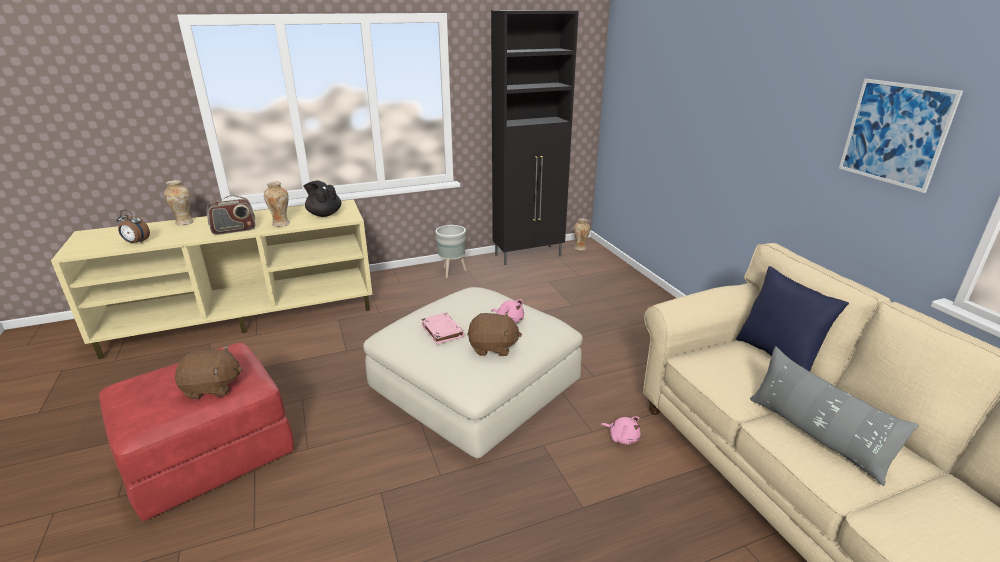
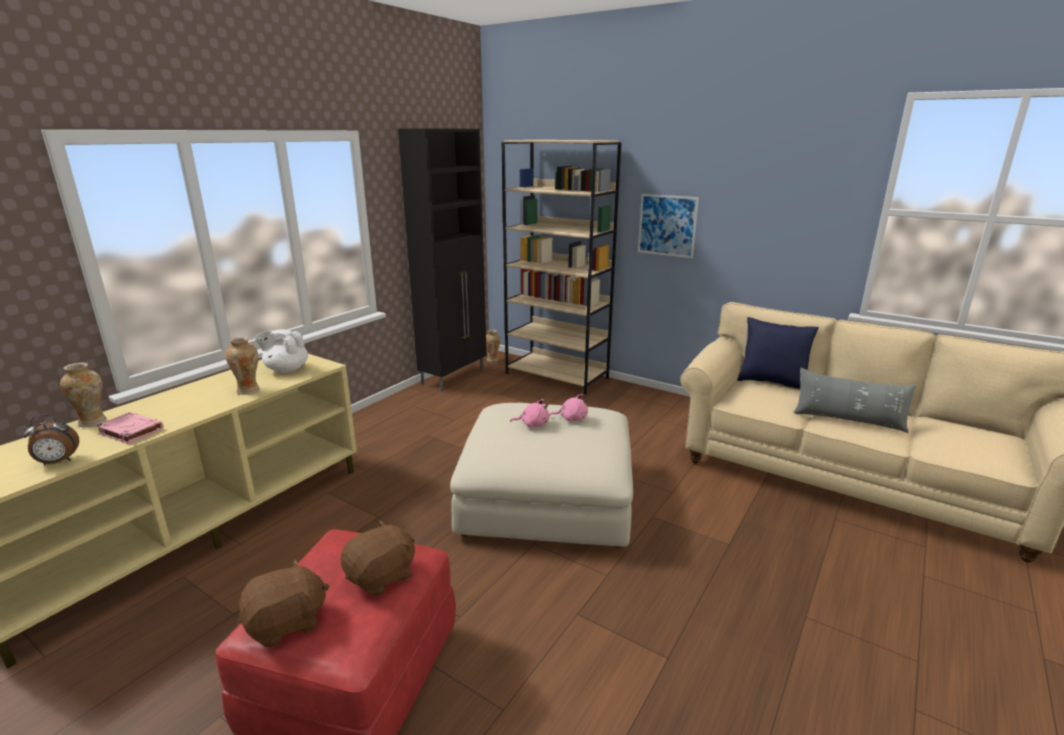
camera: 35 degrees left, 5 degrees down
radio [207,195,256,235] -> none
black teapot [303,180,341,217] -> white teapot [254,329,308,373]
pink book [421,312,465,345] -> pink book moved to [96,412,163,444]
grey planter [435,225,467,278] -> none
brown plush toy [467,312,522,356] -> brown plush toy moved to [238,559,329,647]
pink plush toy [601,416,641,445] -> pink plush toy moved to [510,399,549,427]
picture [839,79,963,193] -> picture moved to [638,194,699,258]
none -> beige bookcase [502,140,621,395]

